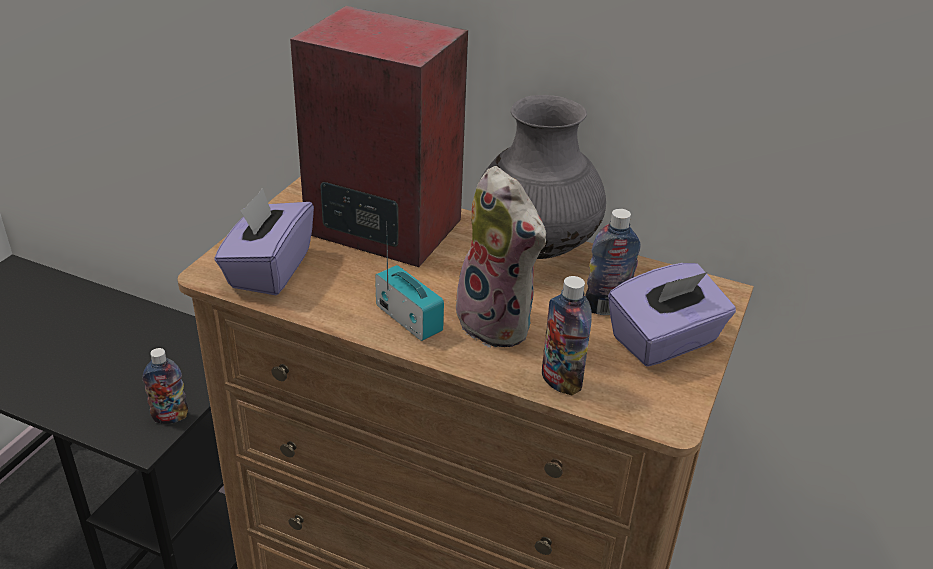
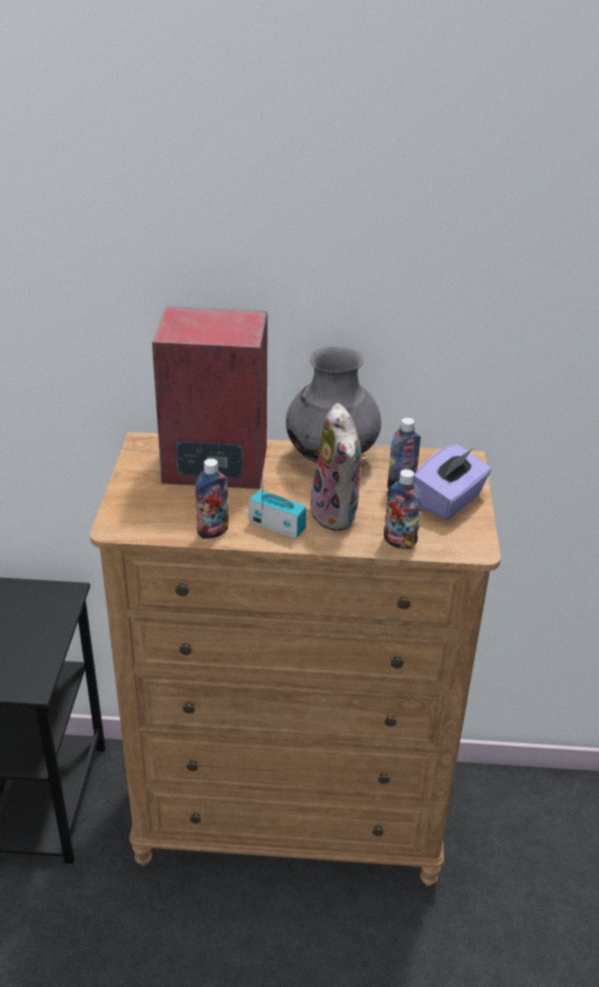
camera: 20 degrees left, 0 degrees up
bottle [143,348,188,424] -> bottle moved to [195,459,229,539]
purple tissue box [215,188,314,295] -> none
plush toy [449,166,546,348] -> plush toy turned 45 degrees clockwise [310,403,368,531]

